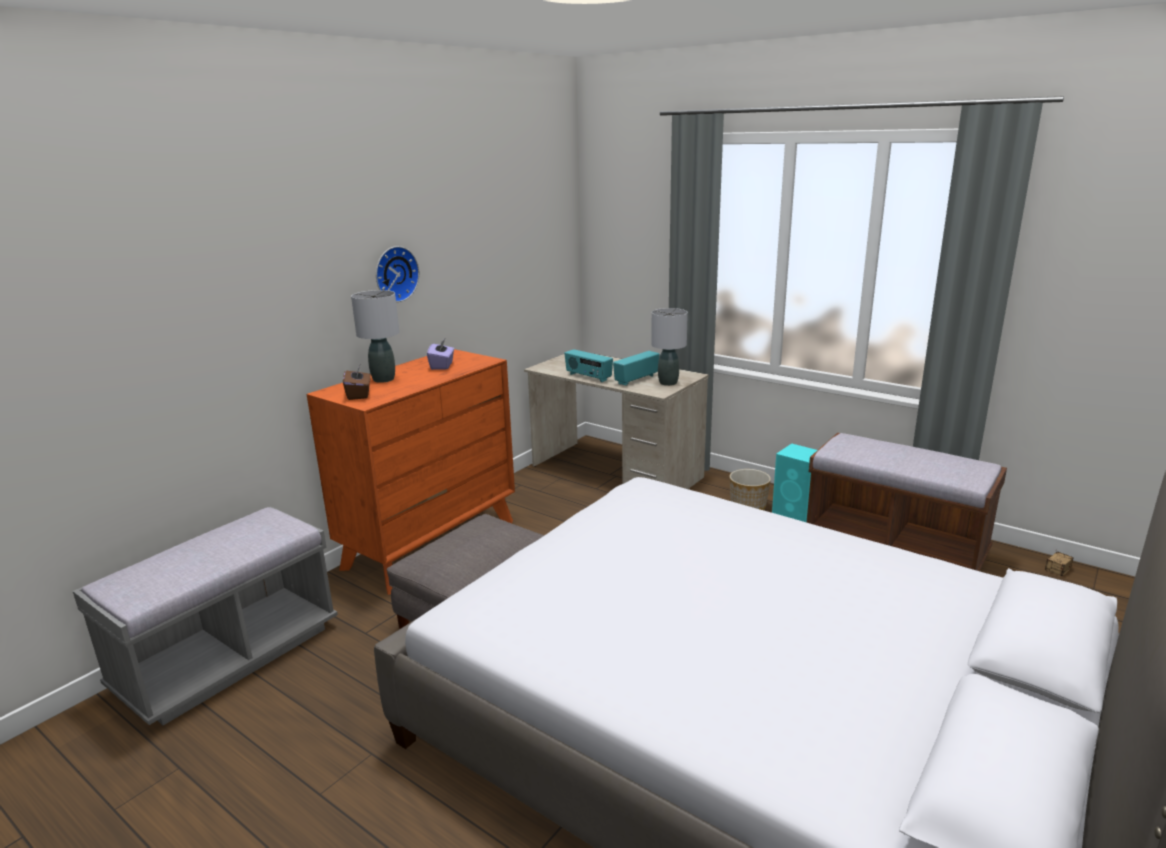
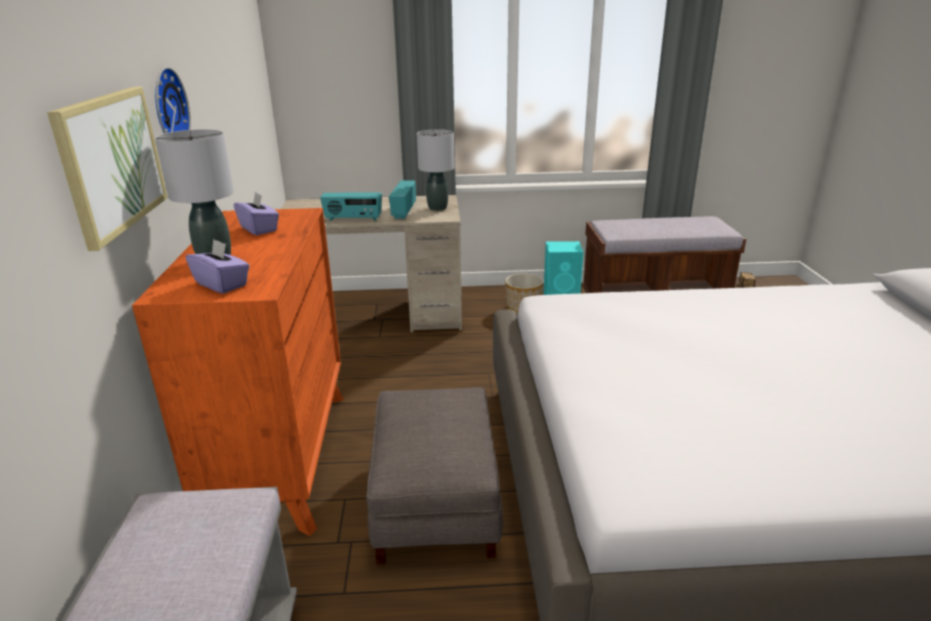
camera: 40 degrees left, 5 degrees up
brown tissue box [343,366,371,400] -> purple tissue box [186,239,250,294]
none -> picture [47,87,168,251]

